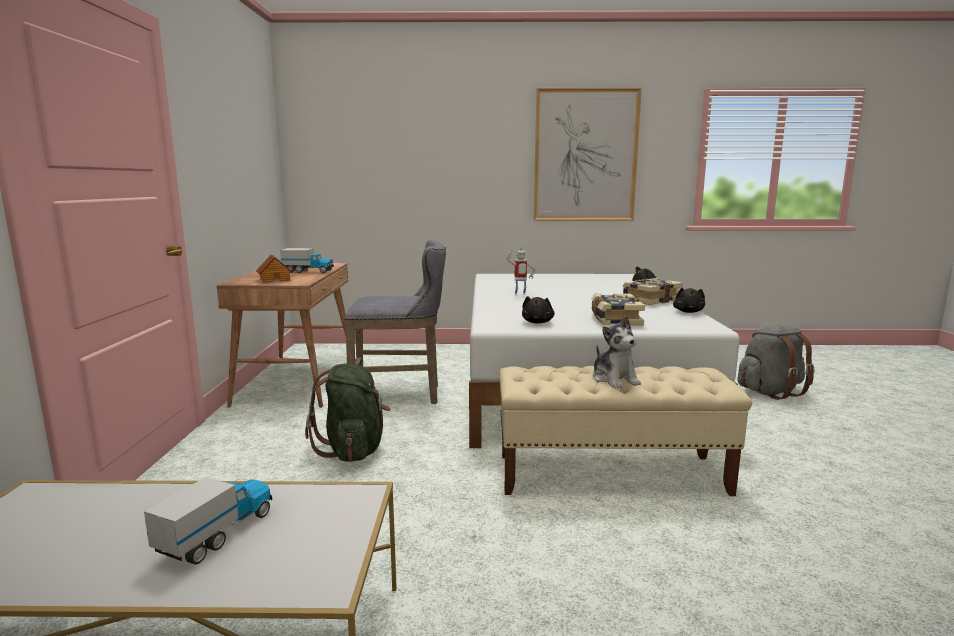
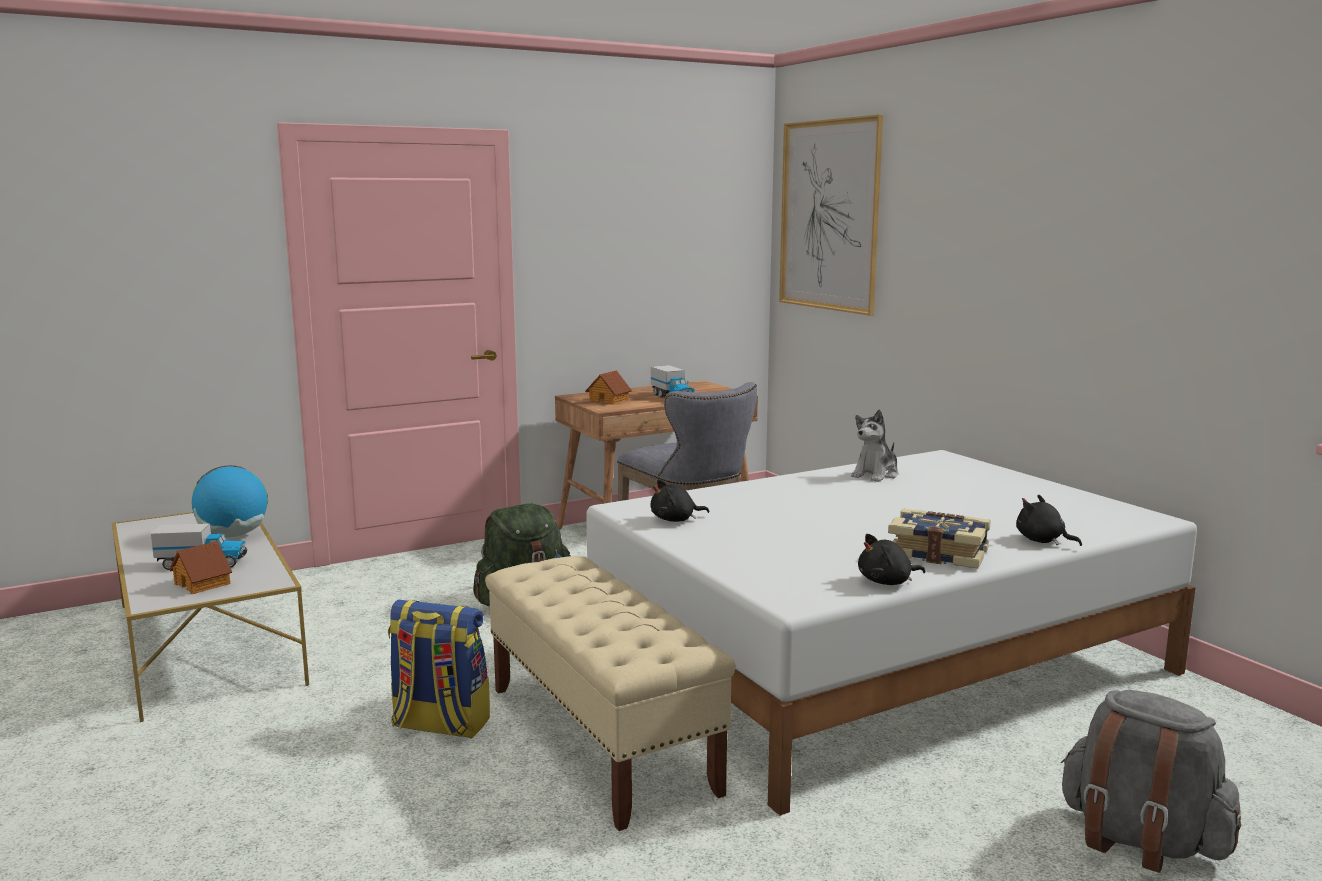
camera: 60 degrees right, 0 degrees up
toy robot [507,246,535,295] -> none
picture [534,88,642,221] -> picture moved to [779,114,883,315]
book [591,294,645,326] -> none
plush toy [592,316,641,389] -> plush toy moved to [851,409,899,482]
none -> toy house [169,541,232,594]
none -> globe [192,465,268,537]
none -> backpack [388,600,490,739]

